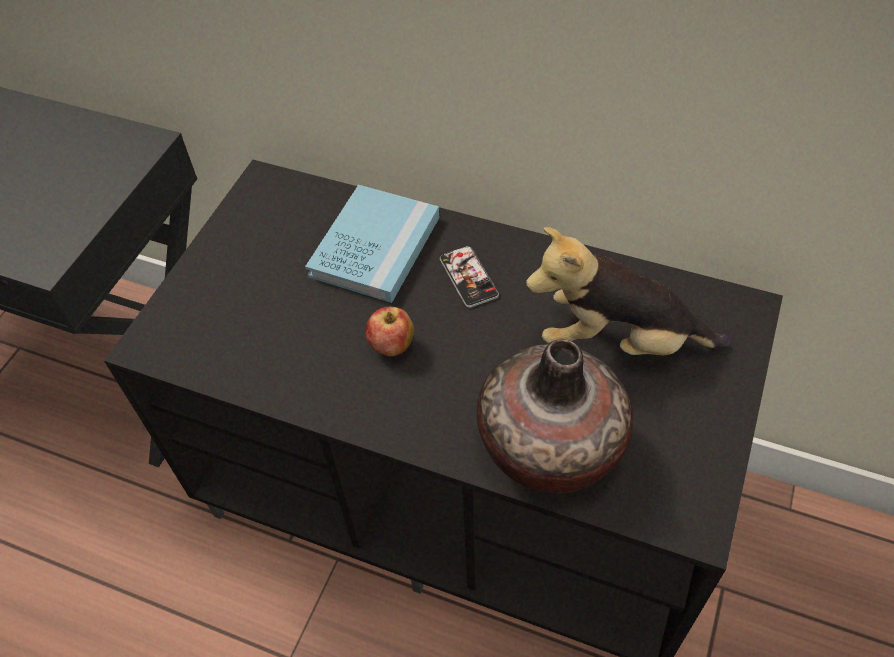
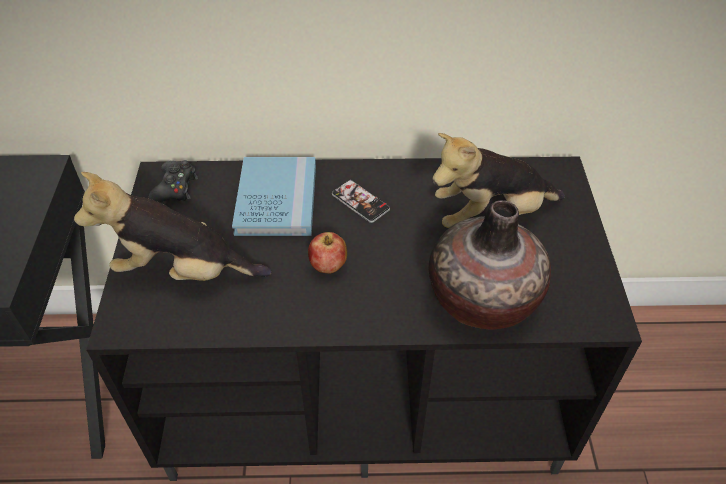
camera: 25 degrees left, 5 degrees down
none -> plush toy [74,172,271,281]
none -> black game controller [148,160,198,203]

